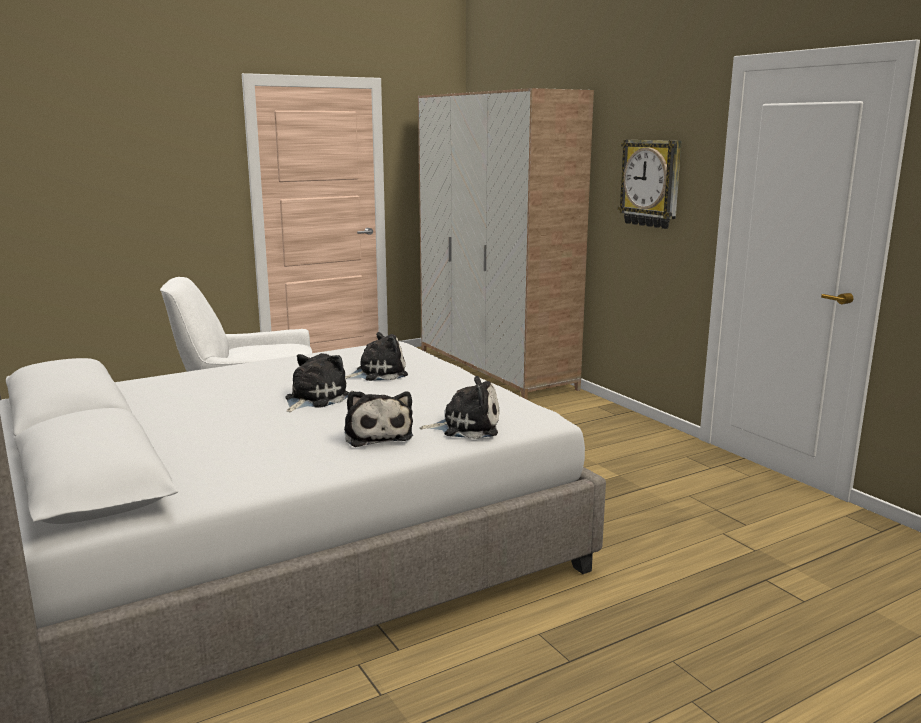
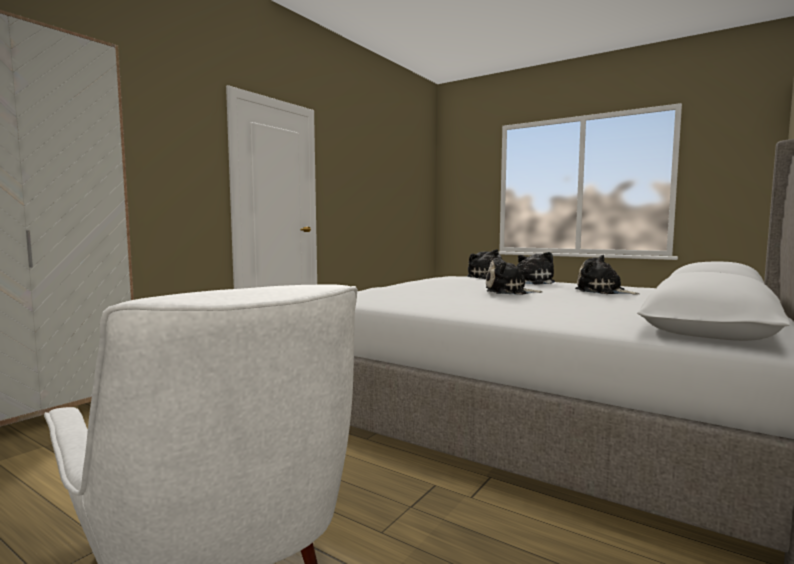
camera: 115 degrees left, 10 degrees down
plush toy [345,332,408,381] -> plush toy moved to [575,255,640,295]
wall clock [618,140,682,229] -> none

